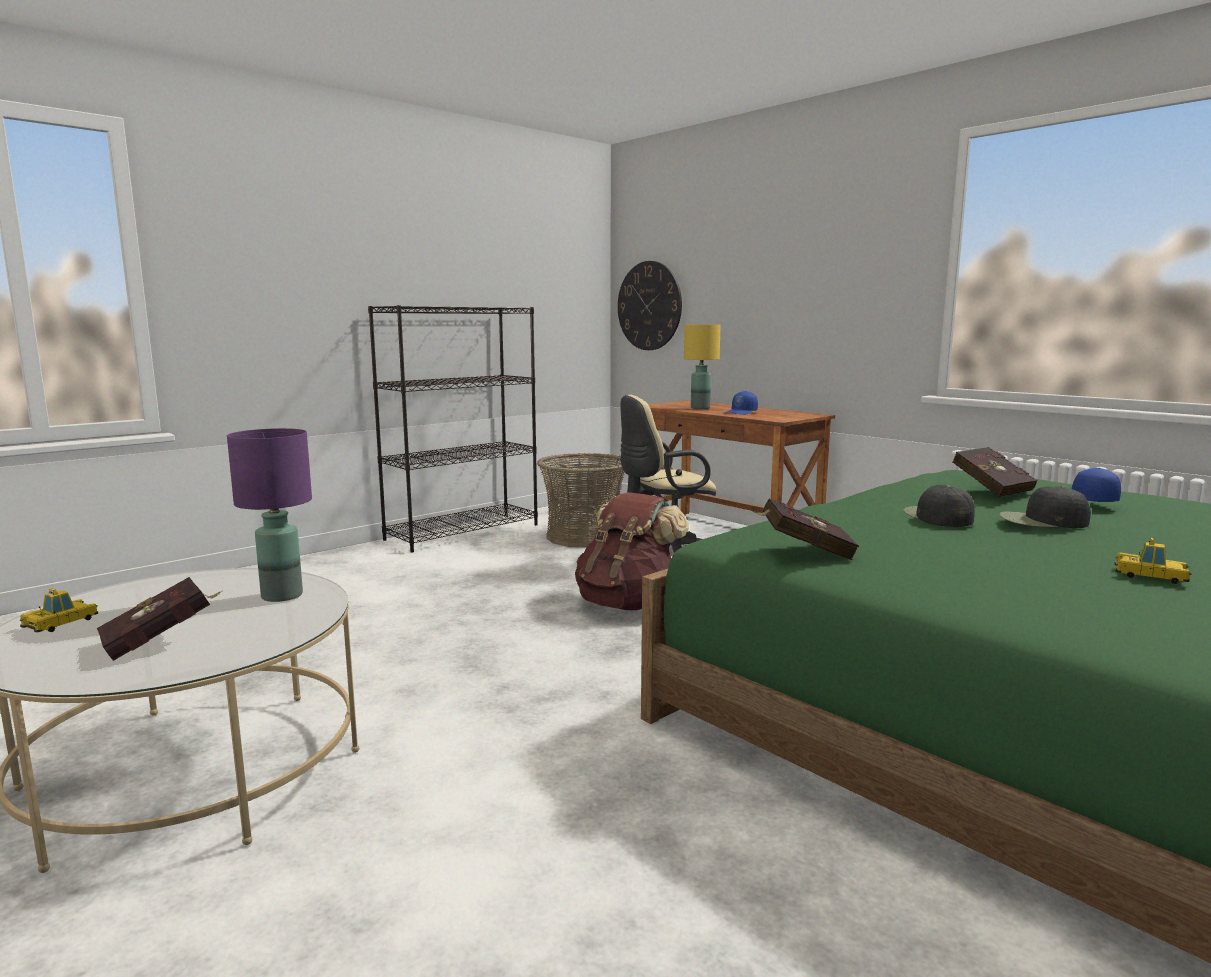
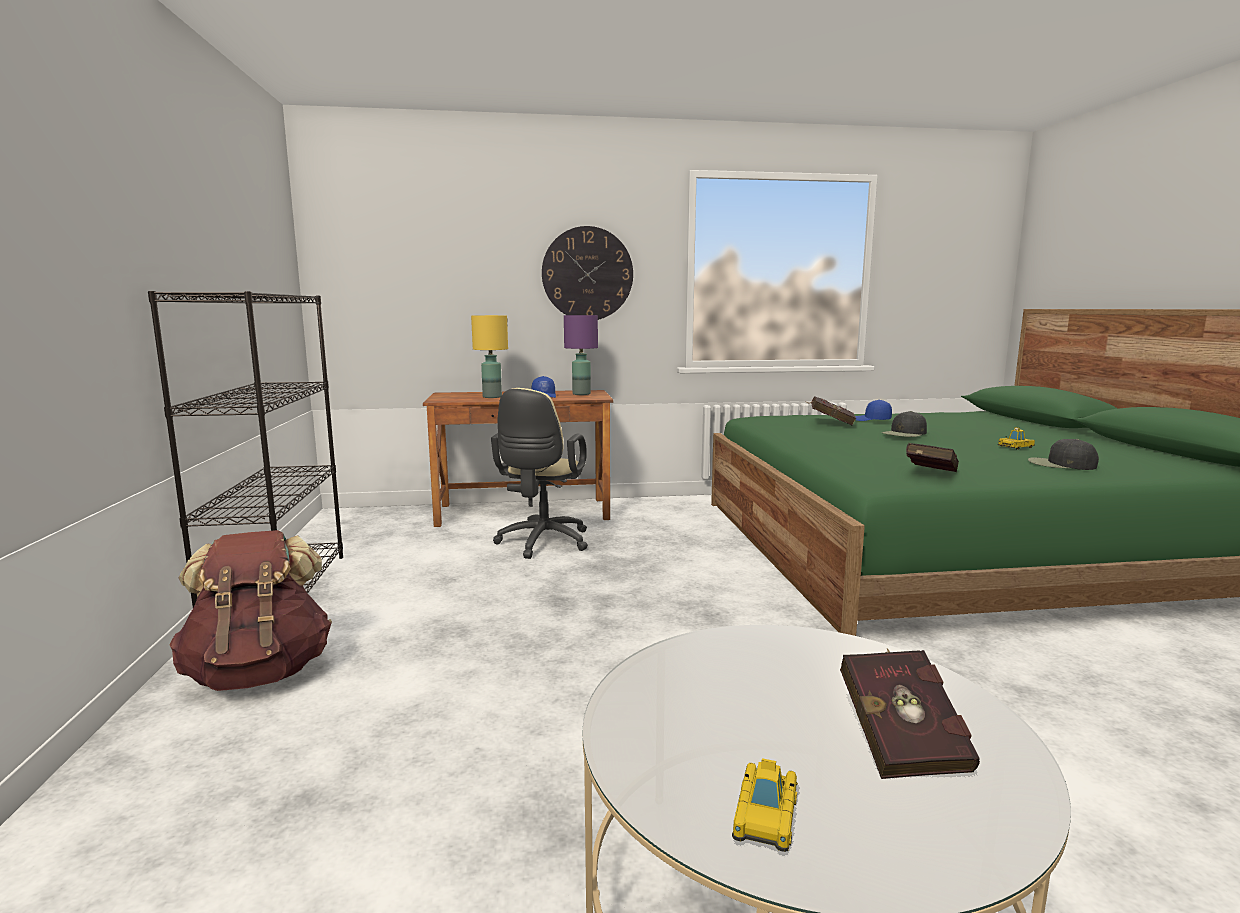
camera: 55 degrees left, 0 degrees up
toy car [20,588,98,632] -> toy car turned 135 degrees counterclockwise [732,758,798,852]
purple table lamp [227,428,312,602] -> purple table lamp moved to [564,315,598,395]
basket [537,453,625,548] -> none
brown backpack [575,492,689,611] -> brown backpack moved to [169,530,332,691]
wall clock [618,261,682,350] -> wall clock moved to [542,226,633,320]
black cap [904,485,974,527] -> black cap moved to [1028,439,1099,470]

